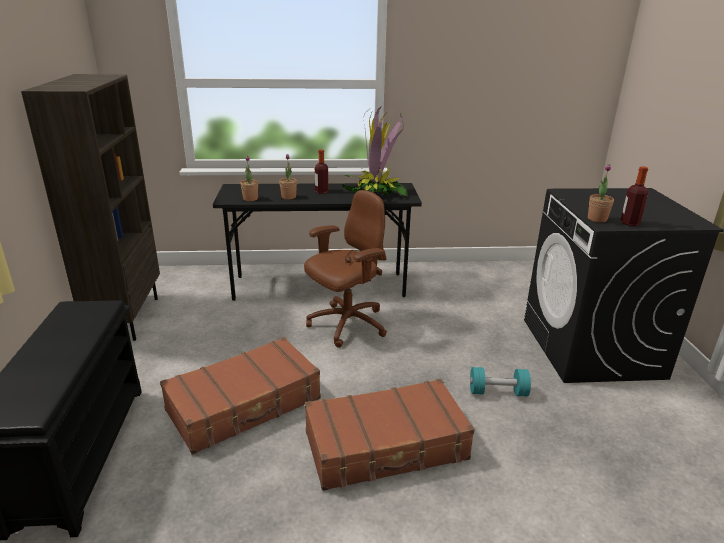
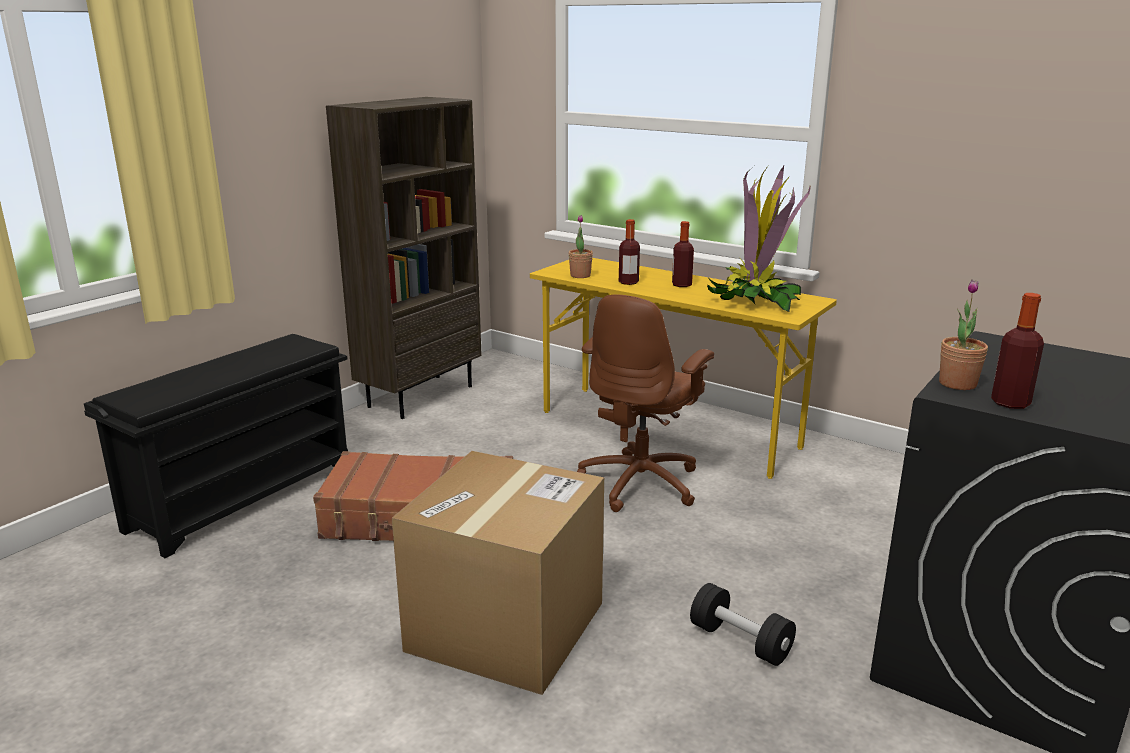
camera: 40 degrees right, 5 degrees down
black desk [213,183,422,301] -> yellow desk [530,258,837,479]
potted plant [279,154,297,199] -> bottle [619,219,640,285]
brown office chair [304,190,387,348] -> brown office chair turned 120 degrees clockwise [577,295,714,512]
brown suitcase [305,379,475,491] -> cardboard box [392,451,604,695]
turquoise dumbbell [470,367,531,396] -> black dumbbell [690,583,796,666]

